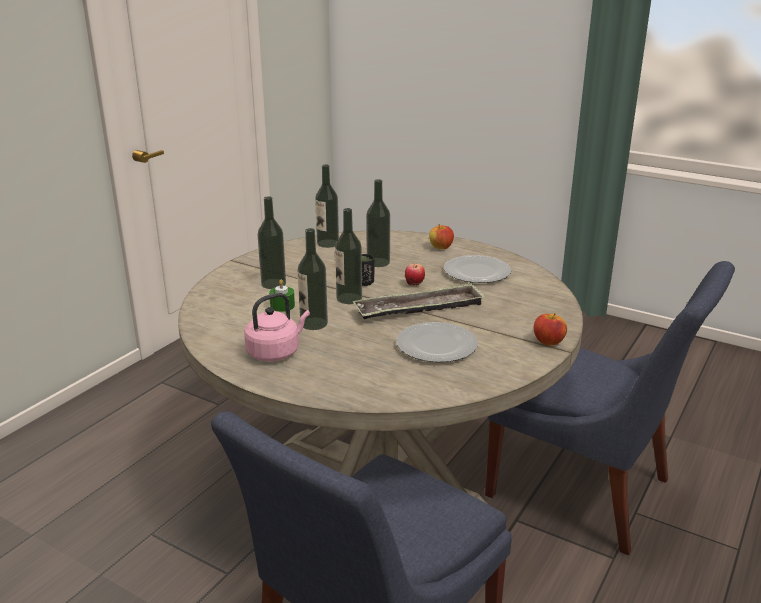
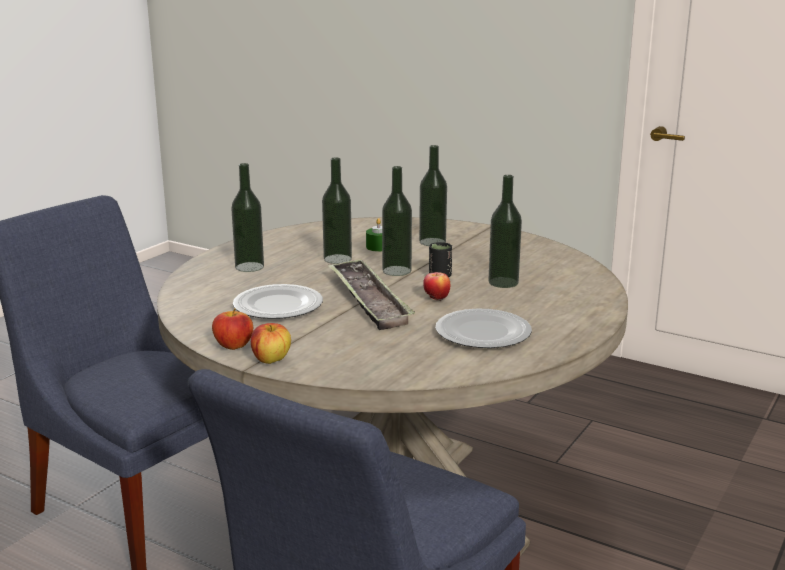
camera: 90 degrees right, 5 degrees down
pink kettle [244,293,310,362] -> none
bottle [315,164,339,248] -> bottle moved to [231,163,264,272]
apple [429,224,454,250] -> apple moved to [212,308,253,350]

